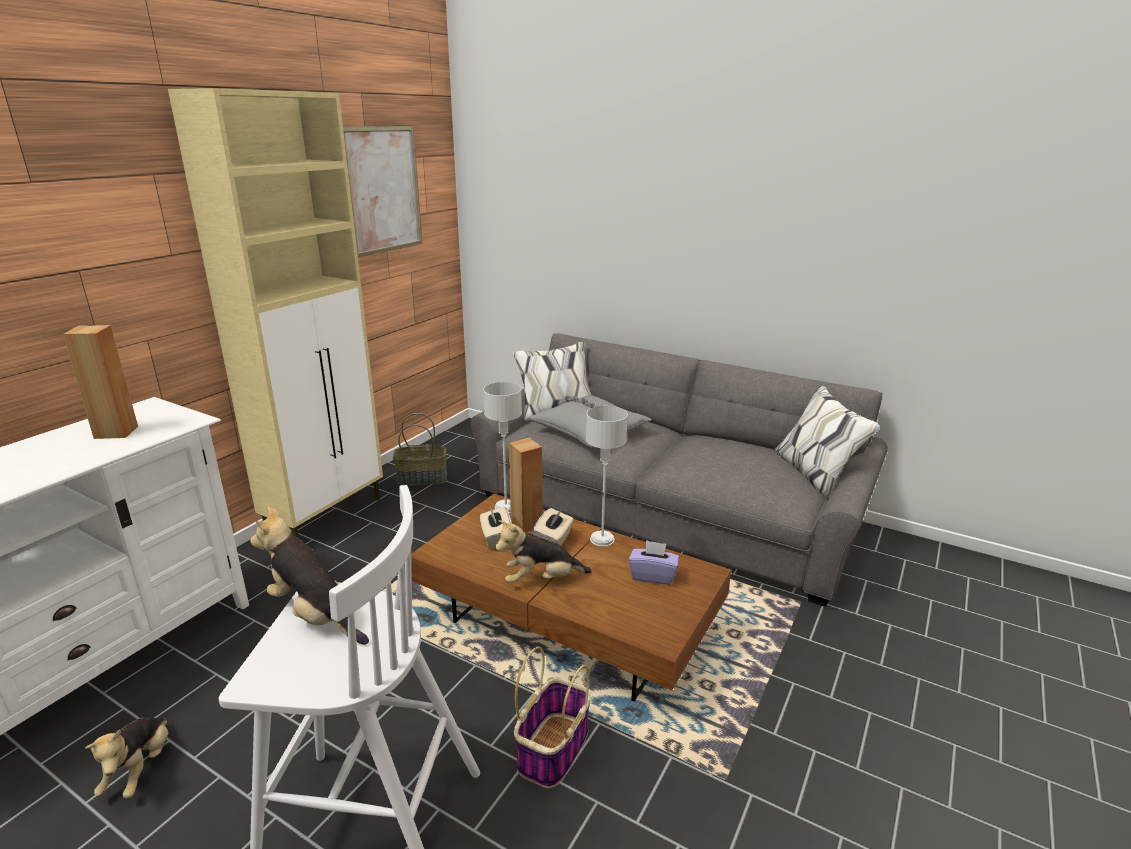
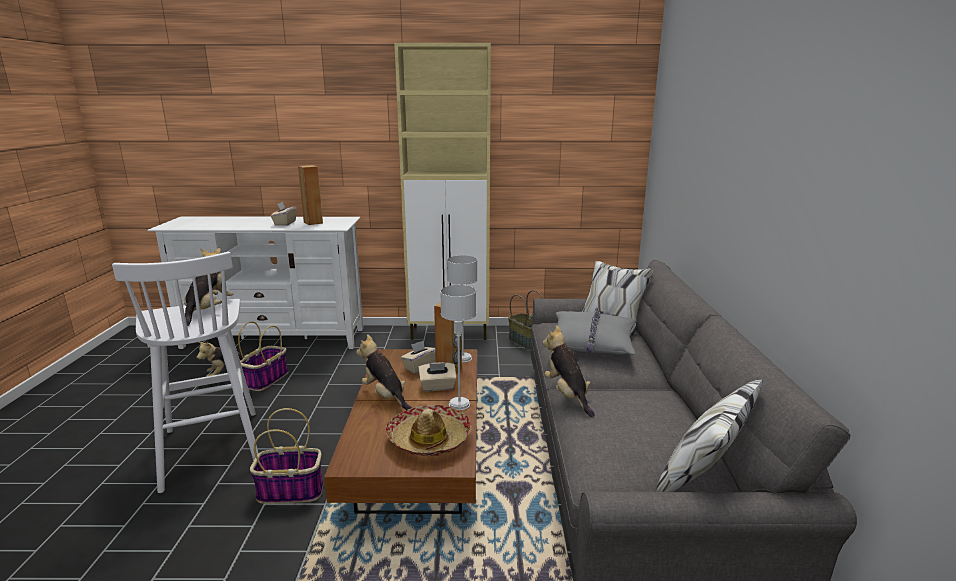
camera: 60 degrees right, 5 degrees down
picture [343,125,422,258] -> none
purple tissue box [628,540,679,585] -> hat [385,405,472,456]
none -> basket [238,322,288,391]
none -> beige tissue box [271,202,297,226]
none -> plush toy [543,325,595,417]

